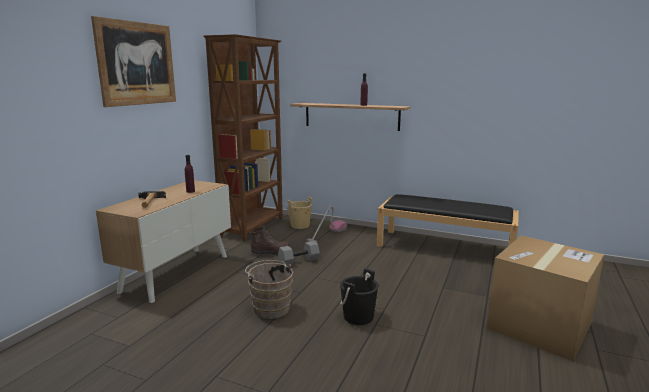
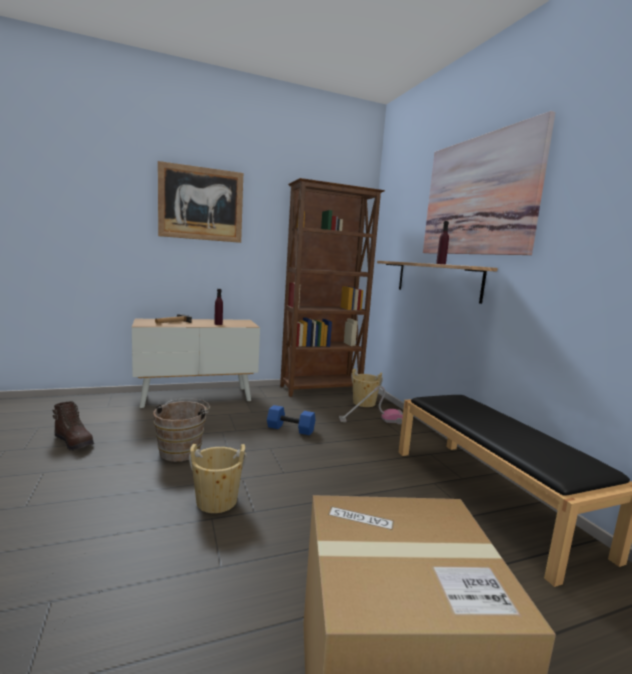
camera: 45 degrees right, 5 degrees down
brown boot [250,227,291,255] -> brown boot moved to [52,401,94,451]
grey dumbbell [278,241,320,265] -> blue dumbbell [267,405,315,435]
black bucket [340,268,379,325] -> beige bucket [189,444,247,513]
none -> picture [423,111,555,255]

